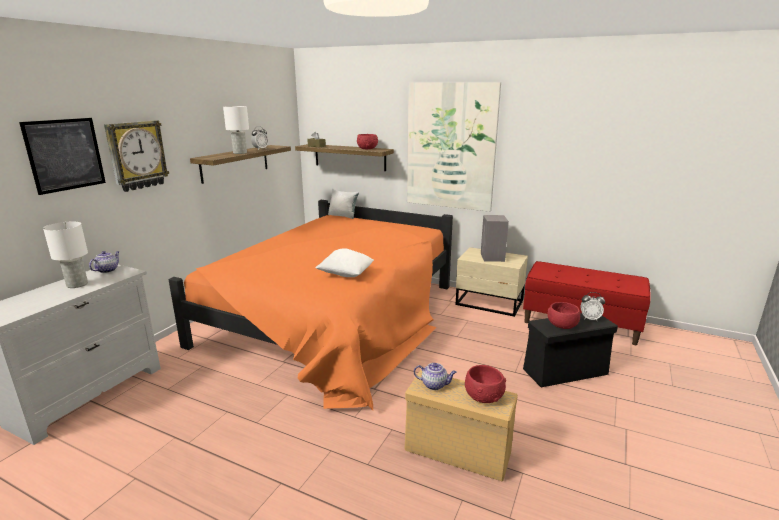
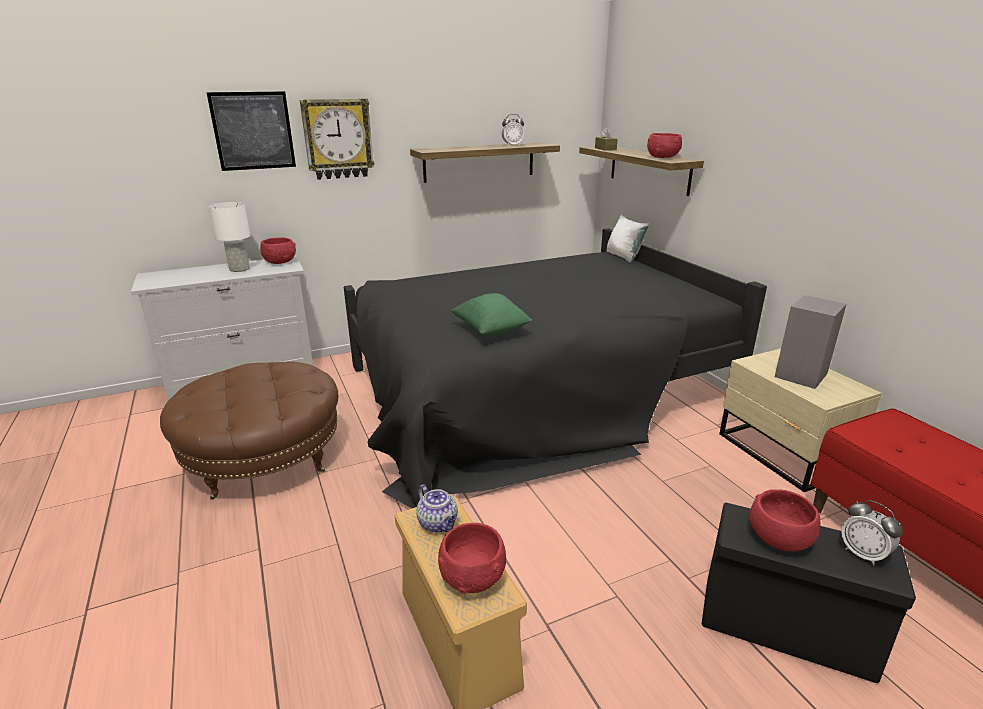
camera: 40 degrees right, 5 degrees up
teapot [89,251,120,273] -> red bowl [260,237,296,264]
orange bed [168,200,453,410] -> black bed [344,228,767,508]
white table lamp [223,106,249,154] -> none
white pillow [316,248,374,277] -> green pillow [450,293,532,337]
picture [407,82,501,212] -> none
none -> brown ottoman [160,361,338,500]

